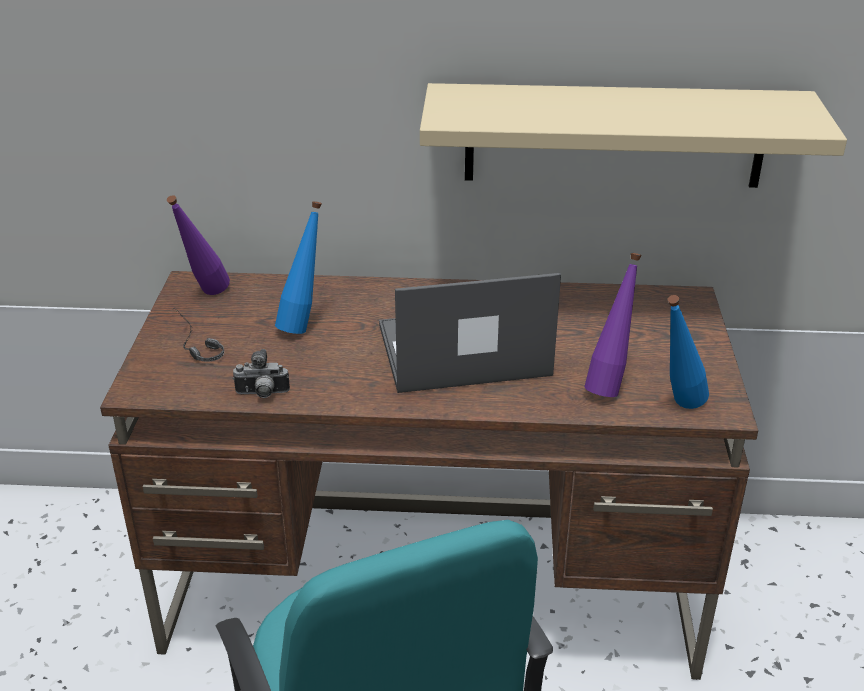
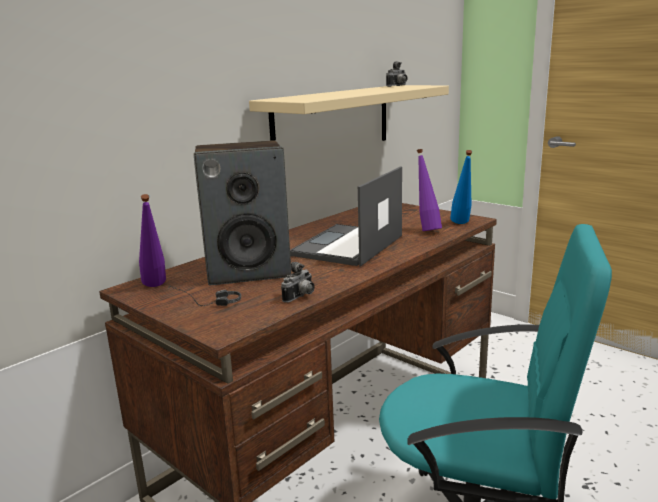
camera: 50 degrees left, 15 degrees down
blue bottle [275,201,322,334] -> speaker [194,140,291,285]
none -> camera [386,61,408,87]

